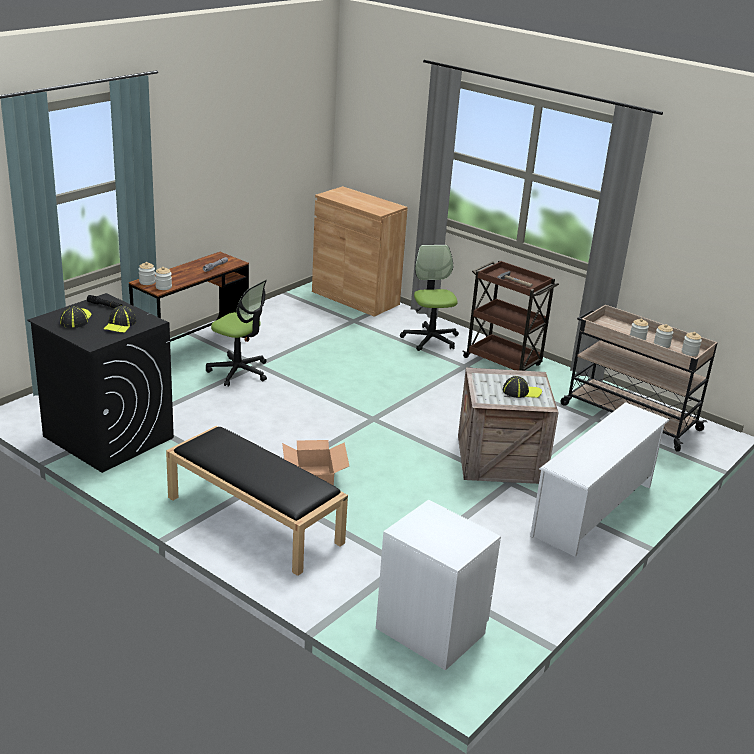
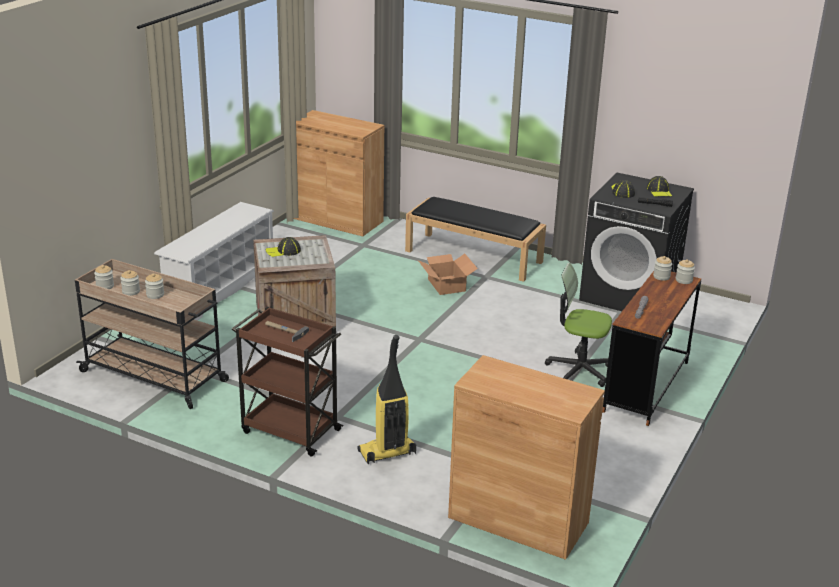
camera: 170 degrees right, 0 degrees up
white nightstand [376,500,501,671] -> brown cabinet [293,110,384,236]
office chair [400,245,459,351] -> vacuum cleaner [357,335,416,464]

